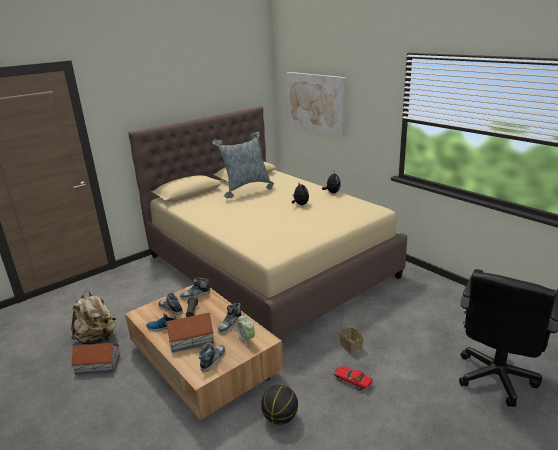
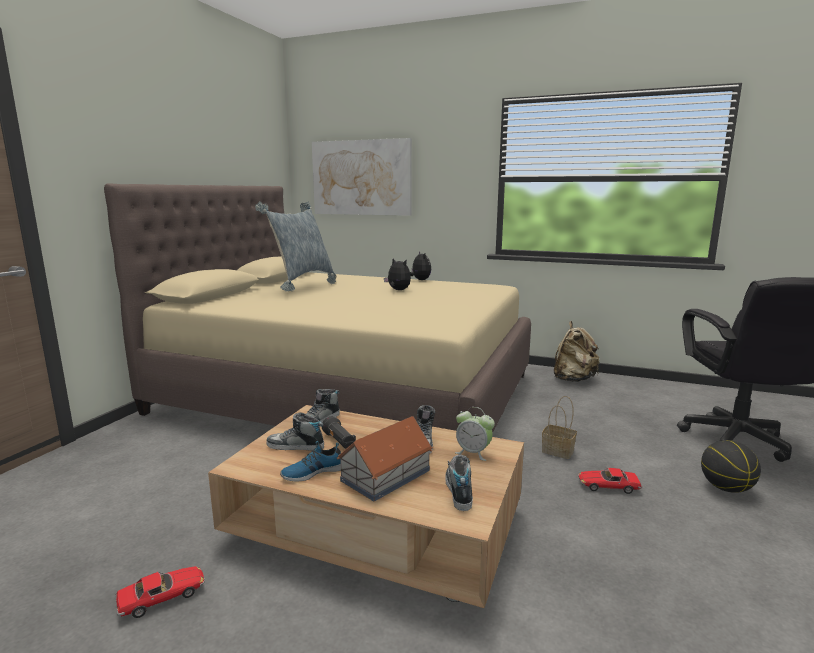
camera: 30 degrees left, 10 degrees down
beige backpack [71,290,116,345] -> beige backpack moved to [554,321,600,382]
toy house [71,343,120,375] -> toy car [115,566,205,618]
basketball [261,385,298,425] -> basketball moved to [701,440,761,493]

